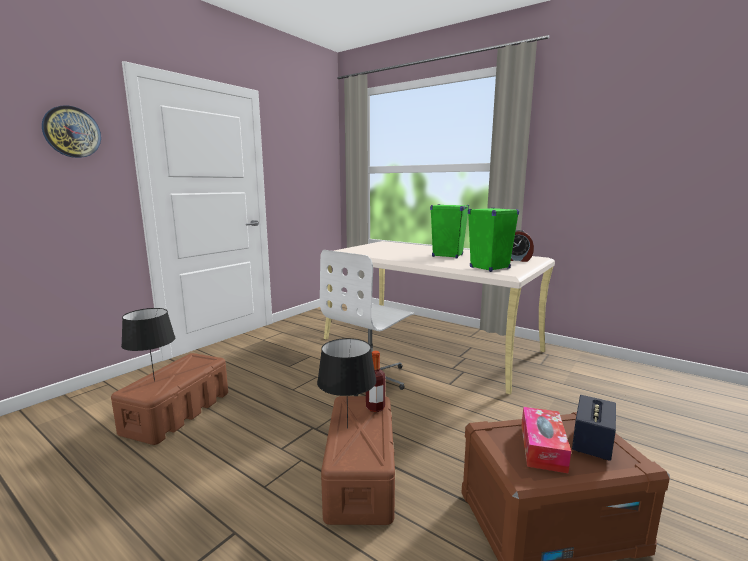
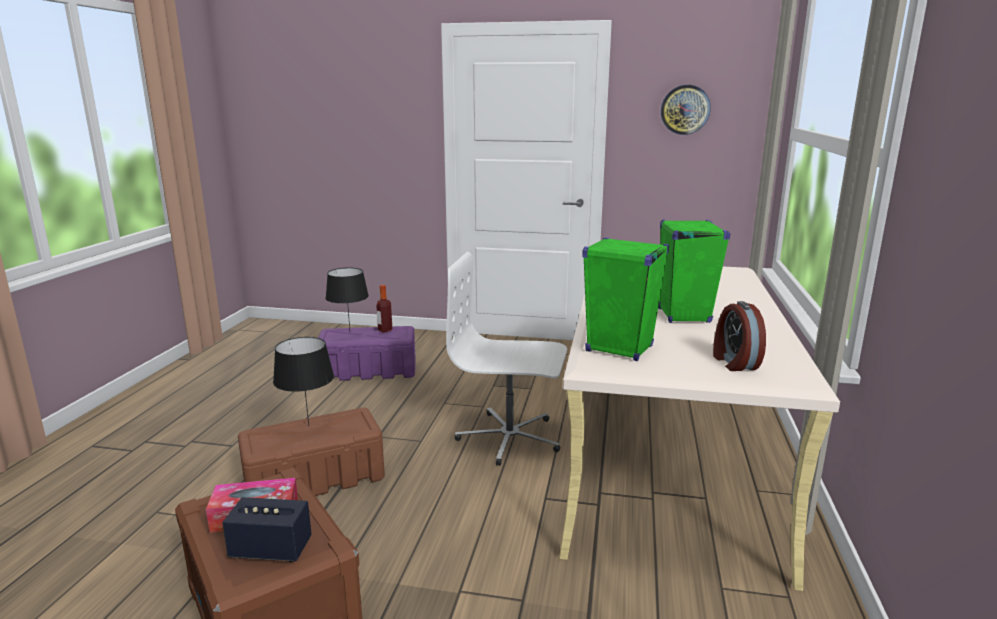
camera: 65 degrees right, 5 degrees up
wall clock [42,105,101,158] -> wall clock moved to [661,85,711,135]
brown storage box [111,353,228,445] -> purple storage box [318,326,416,381]
bottle [366,351,385,412] -> bottle moved to [376,285,392,332]

